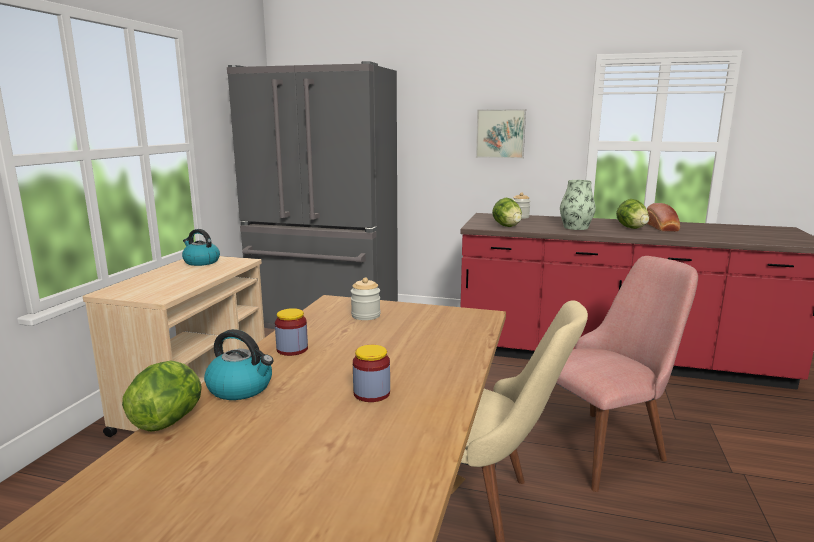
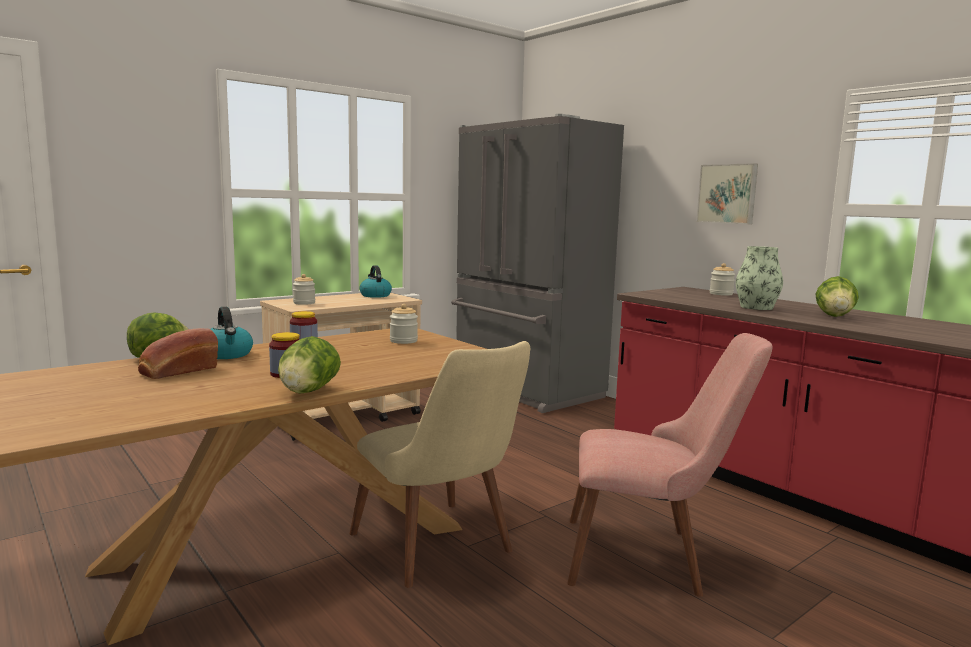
camera: 35 degrees right, 5 degrees down
lettuce [492,198,522,227] -> lettuce moved to [278,336,341,393]
bread [647,203,680,232] -> bread moved to [138,328,218,379]
none -> jar [293,274,315,305]

